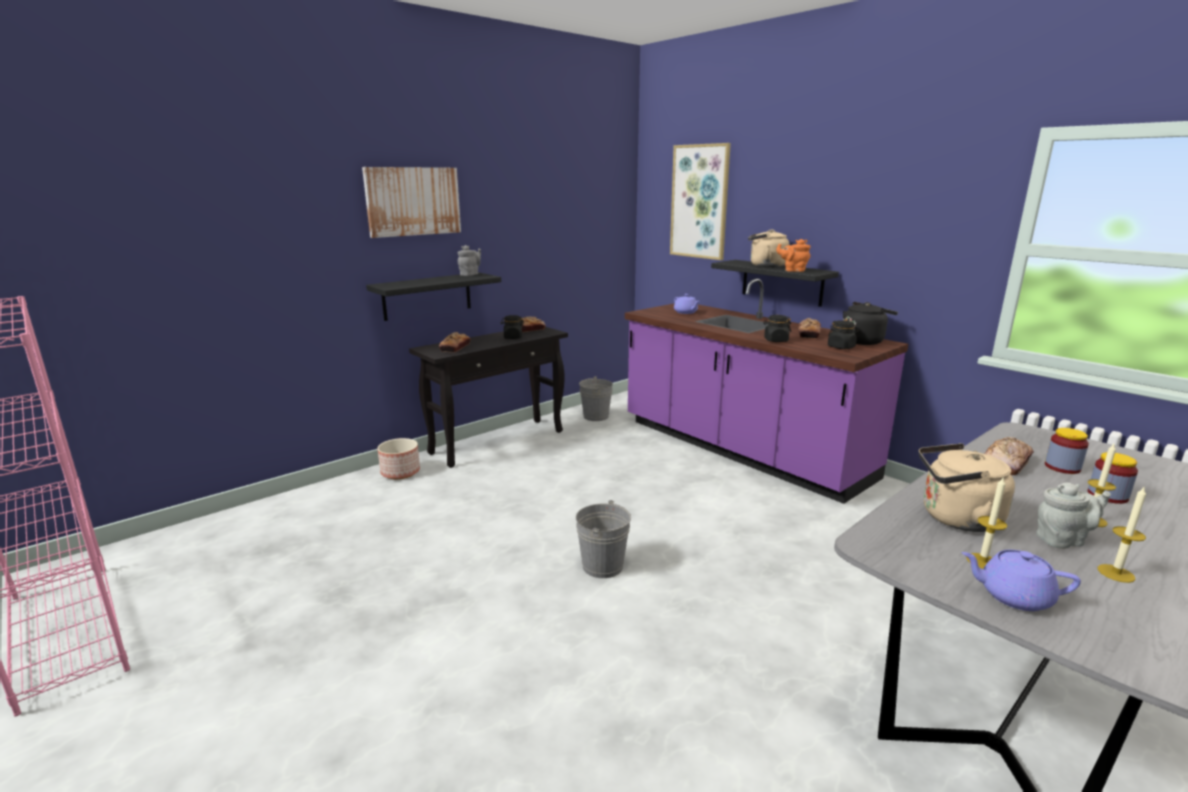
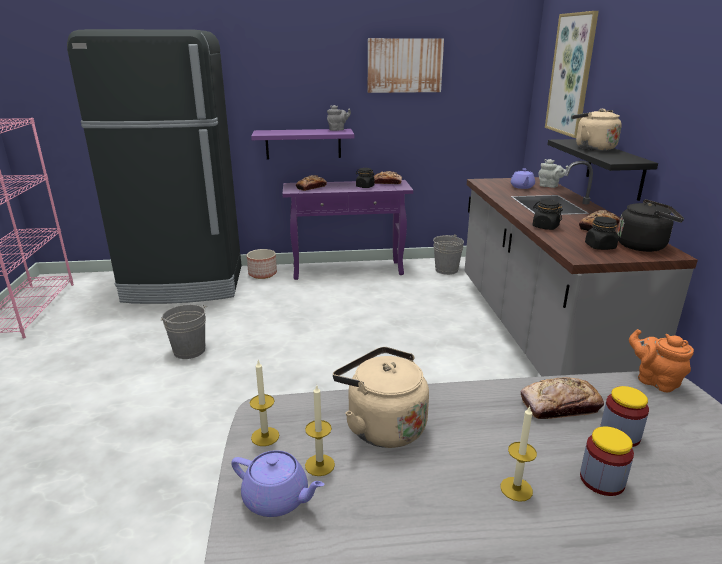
camera: 35 degrees right, 5 degrees up
picture [362,167,461,238] -> picture moved to [368,38,444,93]
black shelf [366,272,501,321] -> purple shelf [251,129,354,159]
black console table [409,327,568,468] -> purple console table [282,180,413,280]
grey bucket [576,500,631,578] -> grey bucket moved to [161,304,207,359]
purple counter [625,278,908,504] -> grey counter [464,161,698,377]
orange teapot [776,239,811,272] -> orange teapot moved to [629,329,694,392]
purple teapot [961,550,1081,611] -> purple teapot turned 150 degrees clockwise [231,450,325,517]
grey teapot [1036,483,1111,549] -> grey teapot moved to [538,159,568,188]
candle [1097,487,1146,583] -> candle moved to [250,361,279,446]
none -> black fridge [67,29,242,304]

